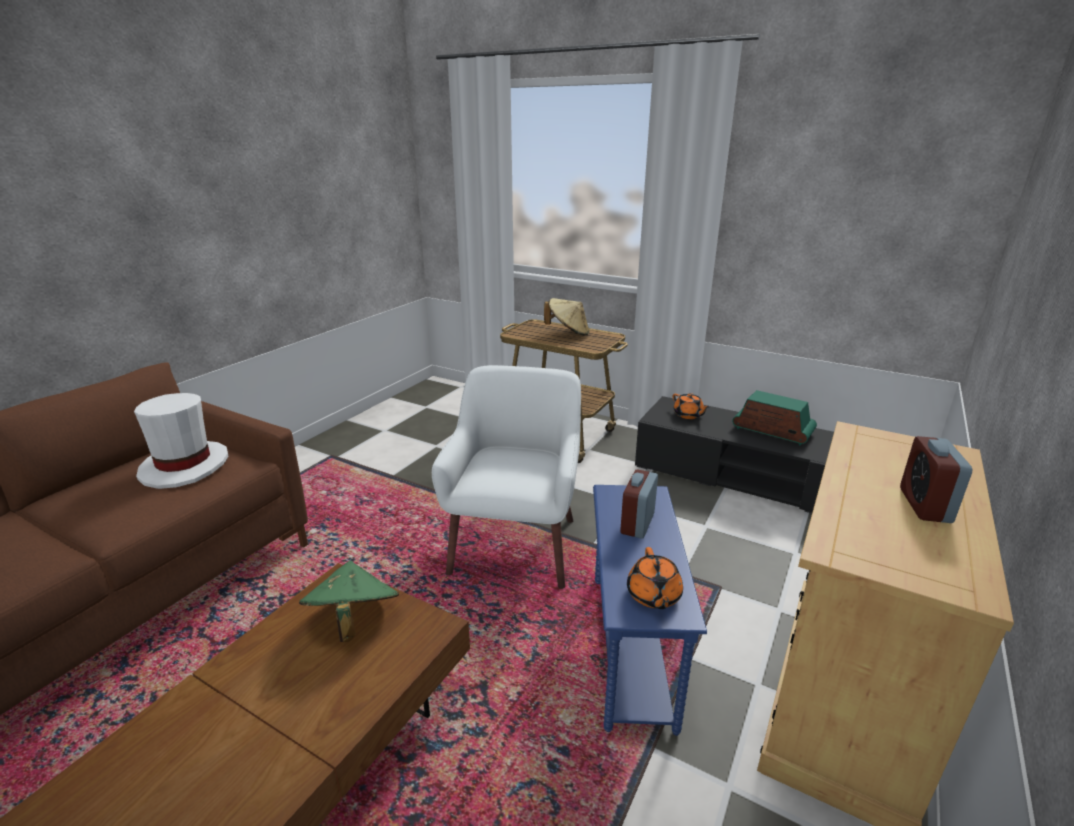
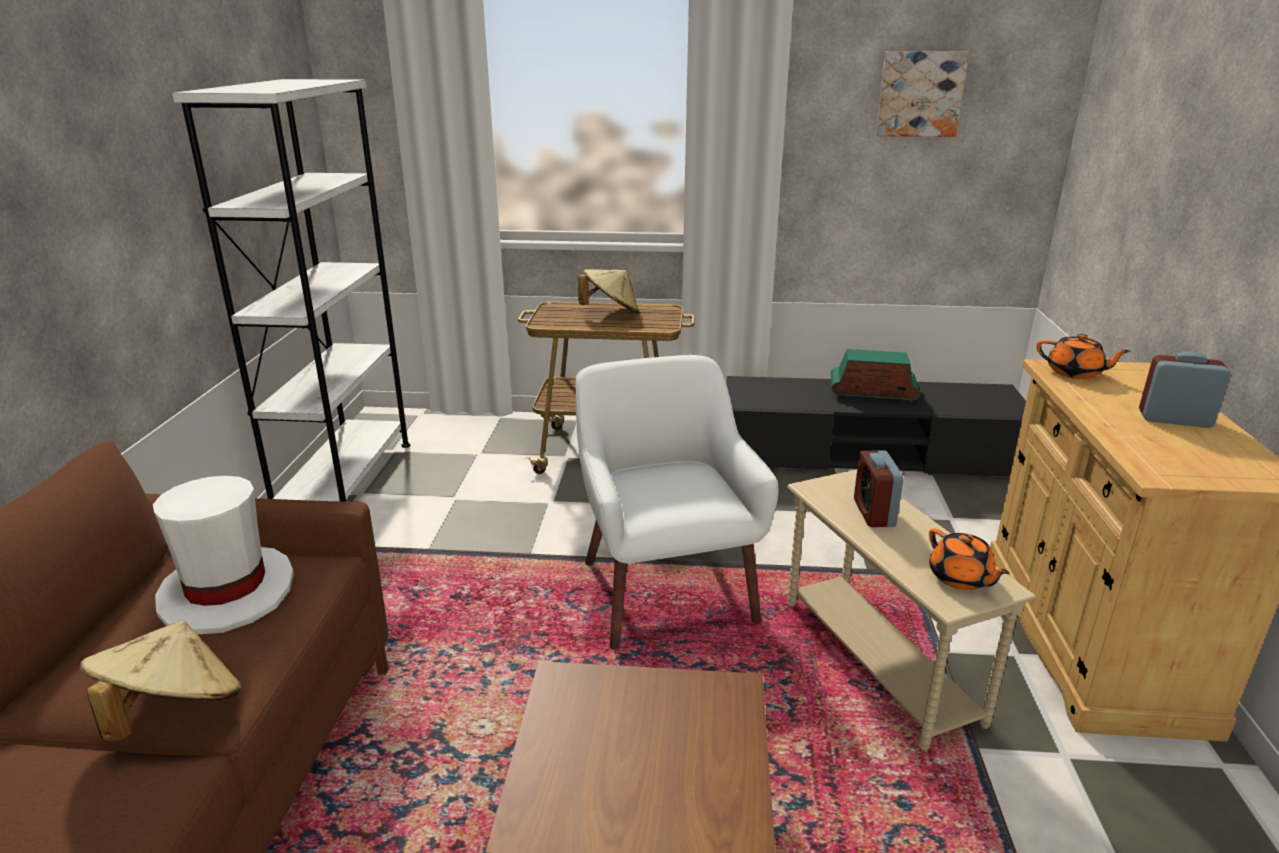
camera: 25 degrees left, 0 degrees up
green hat [299,561,399,642] -> none
blue side table [593,485,707,736] -> beige side table [787,469,1036,750]
orange teapot [673,393,710,419] -> orange teapot moved to [1037,334,1131,379]
alarm clock [900,436,973,523] -> alarm clock turned 120 degrees clockwise [1139,351,1231,428]
none -> beige hat [80,620,242,742]
none -> white bookcase [172,79,410,501]
none -> picture [876,51,969,137]

